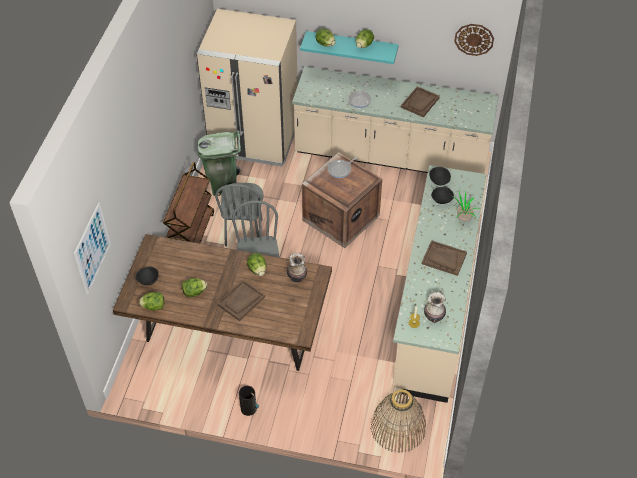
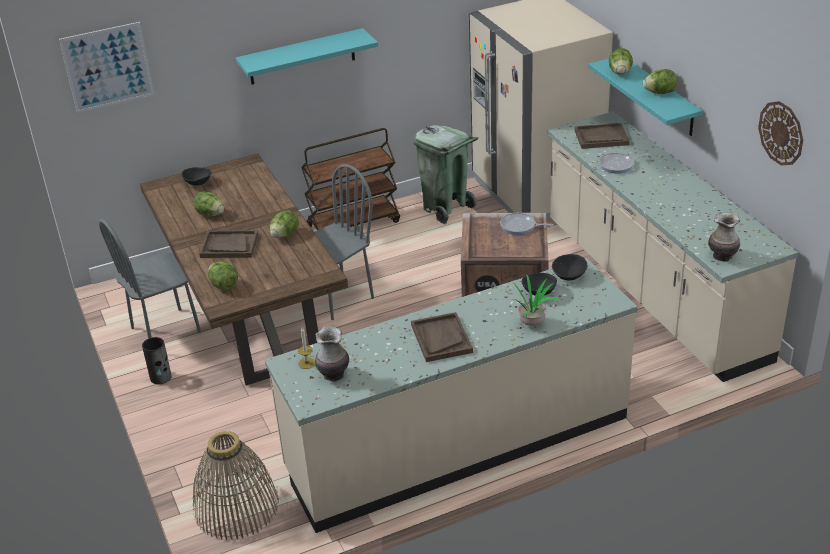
camera: 55 degrees right, 15 degrees down
lettuce [139,292,164,311] -> lettuce moved to [208,261,238,291]
grey chair [215,183,264,246] -> grey chair moved to [99,219,201,339]
vase [287,253,307,283] -> vase moved to [708,212,740,262]
brown tray [401,86,440,117] -> brown tray moved to [574,123,630,149]
none -> turquoise shelf [236,28,378,85]

